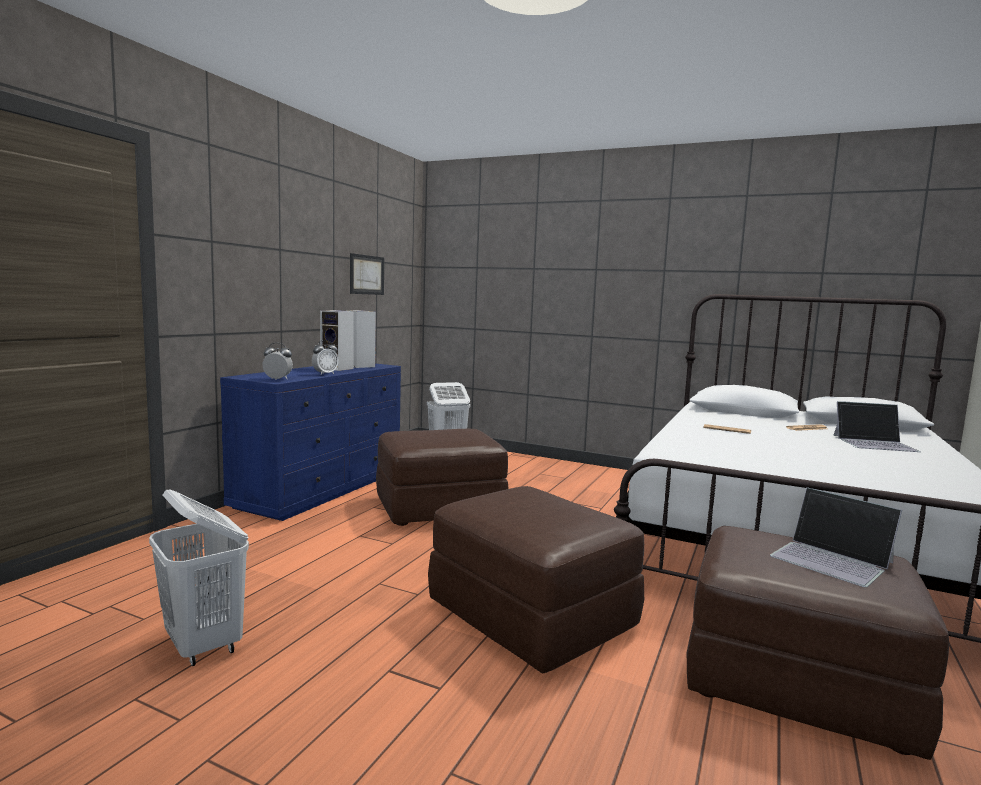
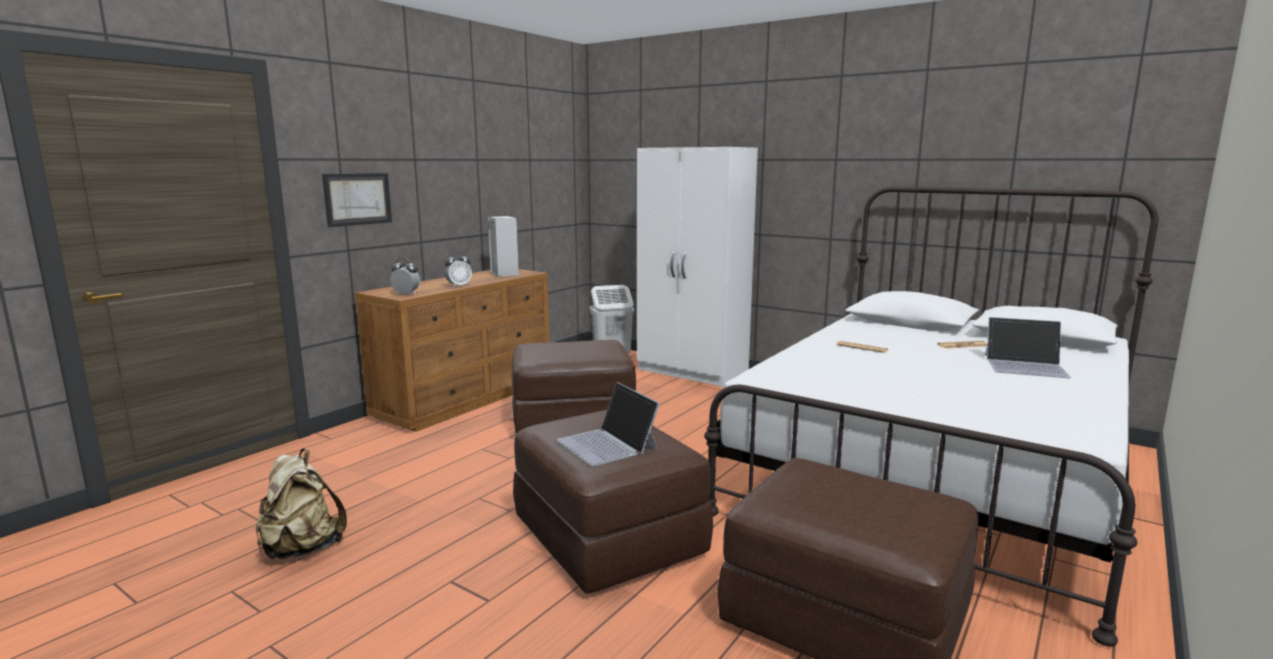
camera: 10 degrees right, 5 degrees up
white laundry basket [149,490,249,666] -> beige backpack [256,449,347,559]
blue dresser [220,364,401,521] -> brown dresser [355,269,550,432]
speaker [320,310,354,371] -> none
picture [350,253,384,295] -> picture moved to [322,173,392,227]
laptop [770,487,902,587] -> laptop moved to [557,382,660,466]
none -> white wardrobe [637,147,758,387]

